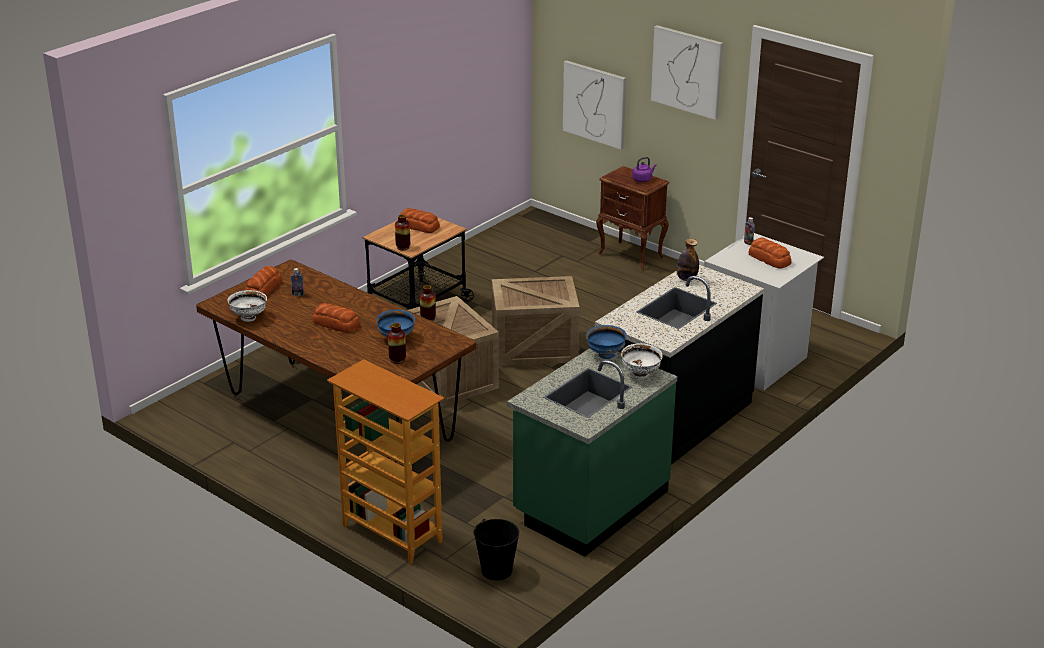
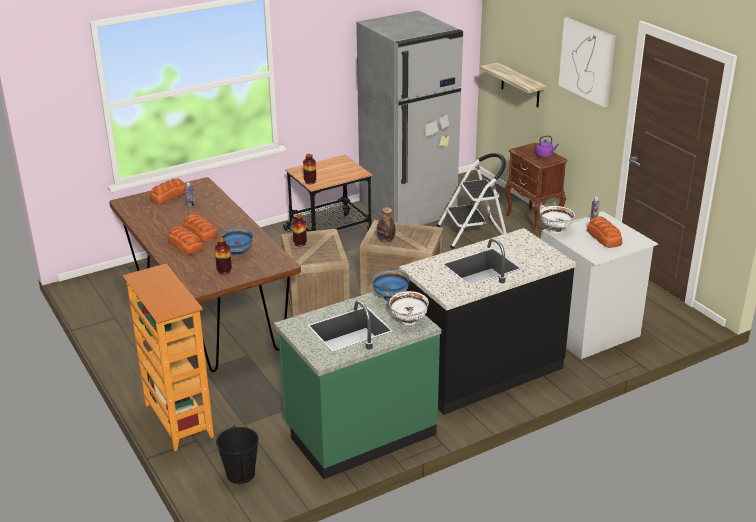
camera: 20 degrees right, 0 degrees up
white bowl [227,290,267,322] -> white bowl moved to [540,206,575,234]
bread [400,208,440,233] -> bread moved to [168,226,204,255]
picture [563,60,626,150] -> shelf [480,62,546,108]
bottle [676,238,699,281] -> bottle moved to [377,207,395,242]
none -> grey fridge [356,10,463,225]
none -> step ladder [436,153,507,249]

